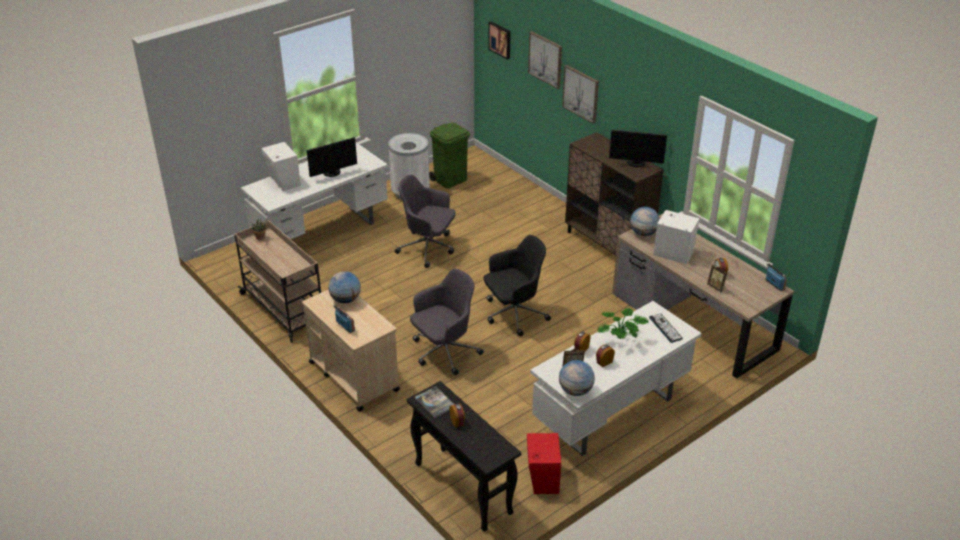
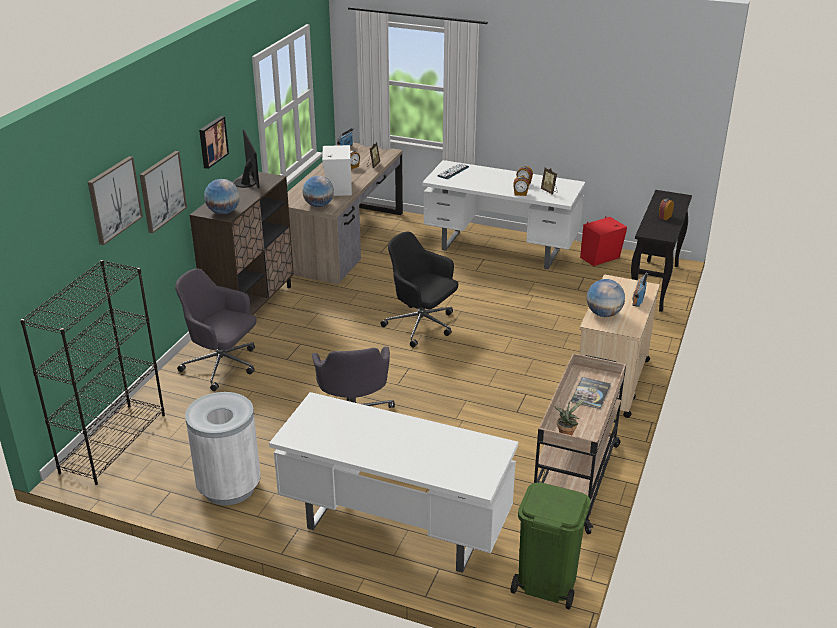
camera: 120 degrees left, 5 degrees down
white speaker [261,142,301,191] -> none
monitor [307,137,357,177] -> none
grey office chair [410,269,484,375] -> grey office chair moved to [175,268,257,391]
book [415,386,454,418] -> book moved to [570,377,611,409]
green trash can [429,123,470,188] -> green trash can moved to [511,482,591,609]
picture [488,21,511,59] -> picture moved to [199,116,229,169]
globe [559,360,595,396] -> globe moved to [204,179,240,214]
potted plant [597,307,649,339] -> none
none -> black bookcase [20,260,165,485]

